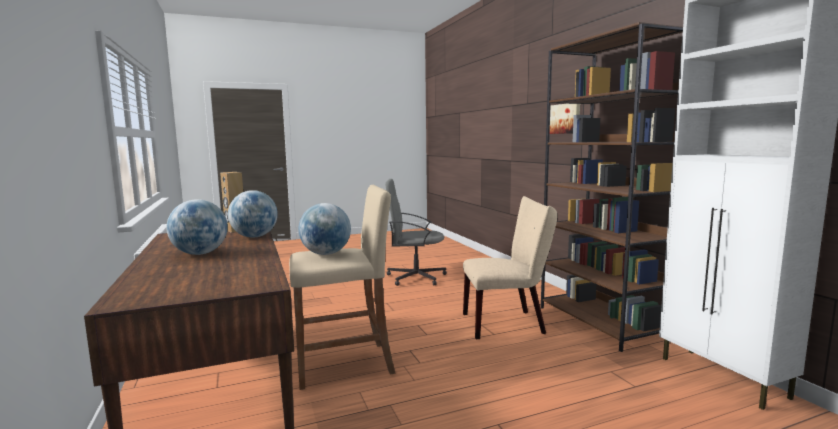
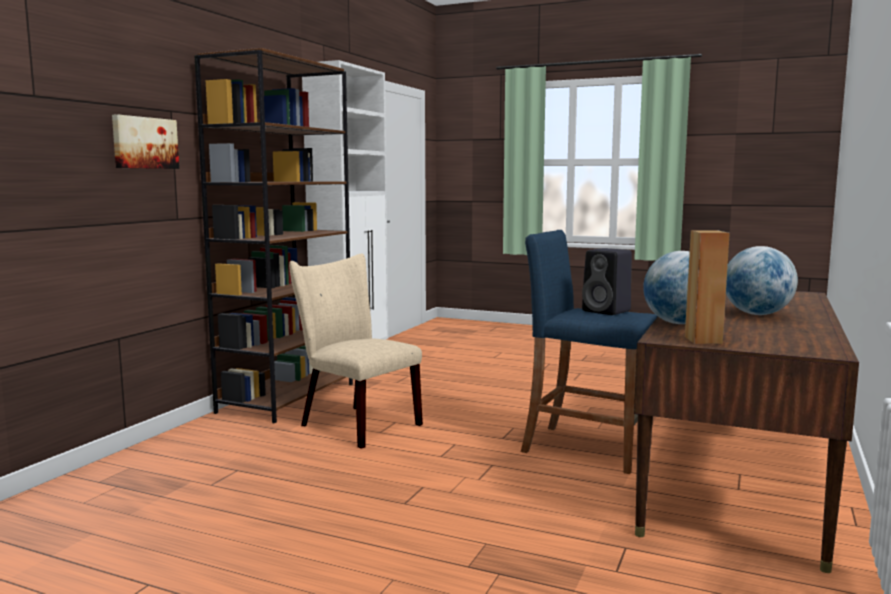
camera: 135 degrees left, 0 degrees up
beige stool [289,185,396,390] -> blue stool [521,230,658,474]
globe [298,203,351,255] -> black speaker [582,248,632,315]
grey office chair [385,179,447,286] -> none

